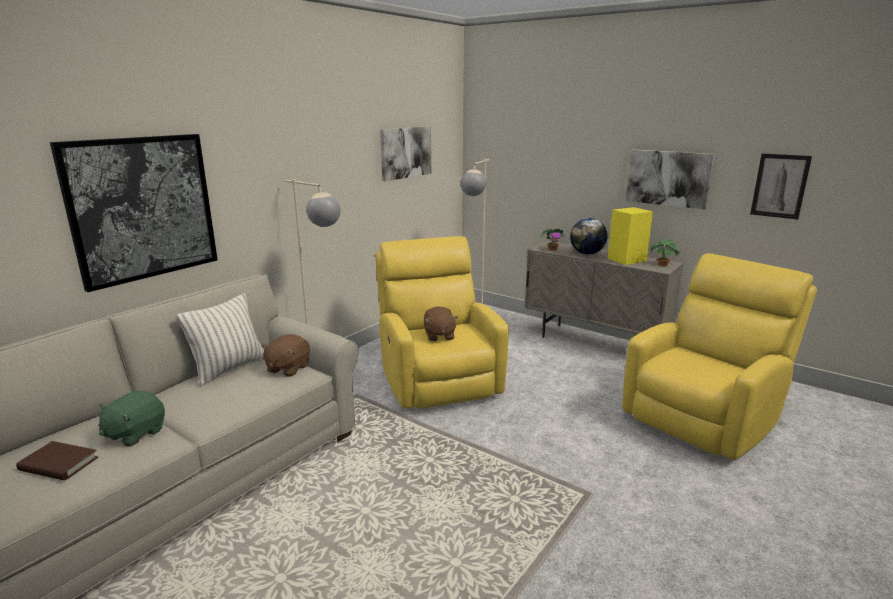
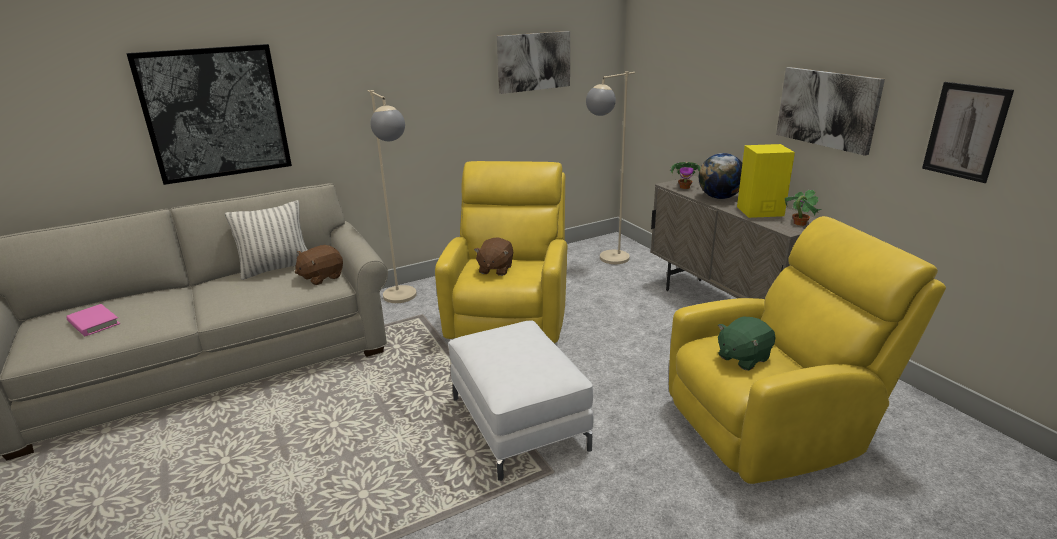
camera: 25 degrees right, 5 degrees up
brown book [16,441,98,481] -> pink book [66,304,120,336]
green plush toy [98,391,165,447] -> green plush toy moved to [718,317,776,371]
none -> white ottoman [449,320,594,481]

